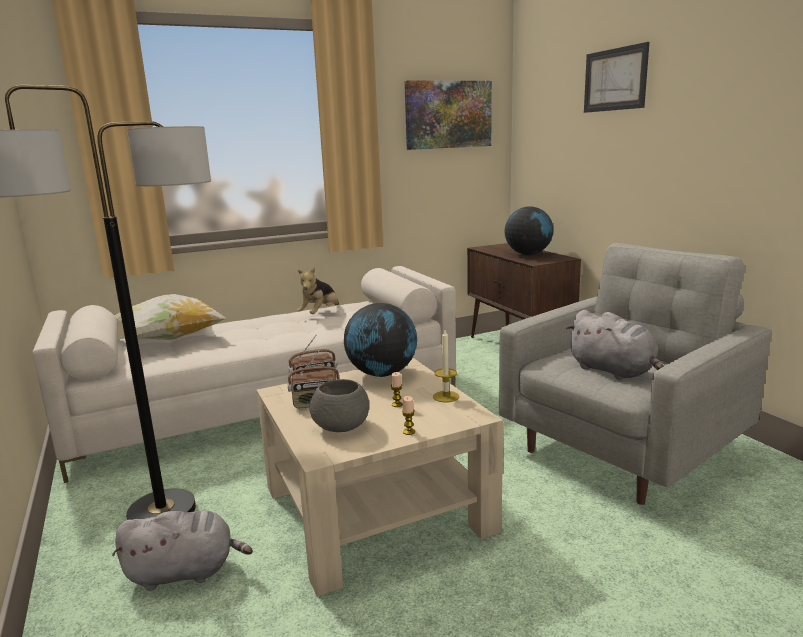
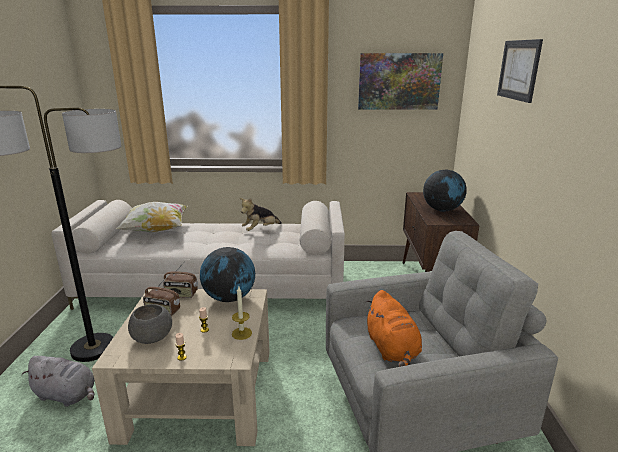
camera: 25 degrees right, 5 degrees up
grey plush toy [566,310,664,380] -> orange plush toy [365,290,422,367]

